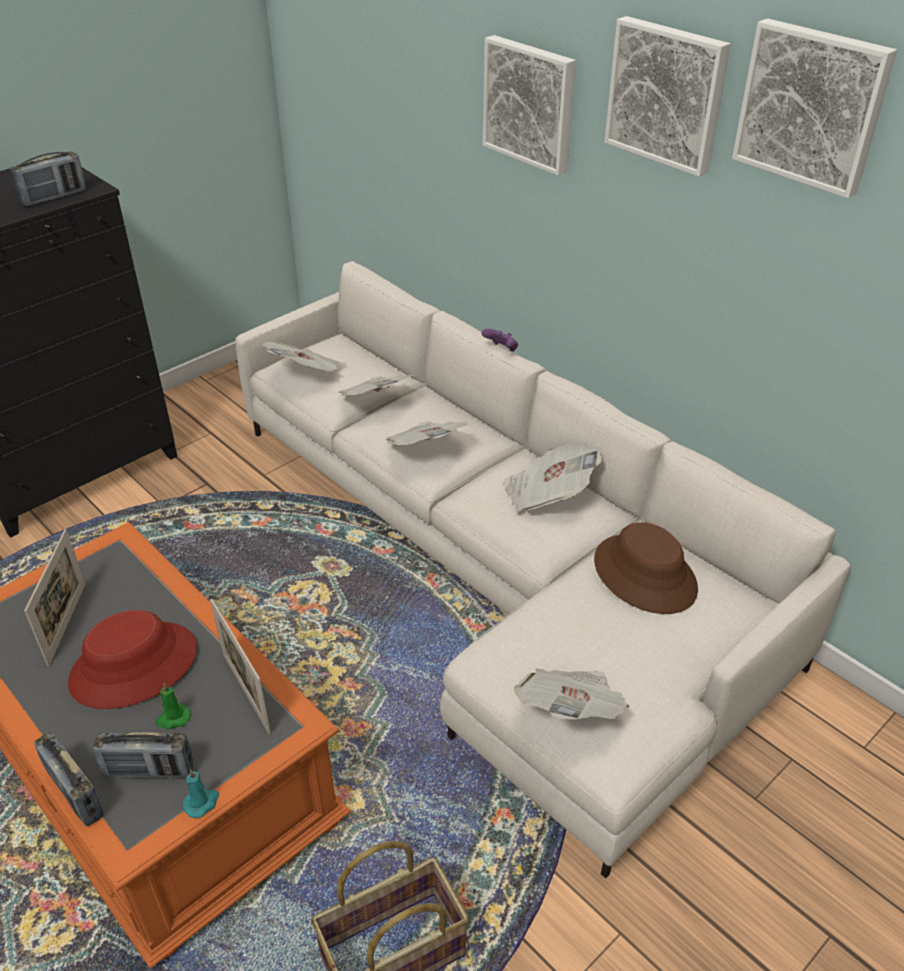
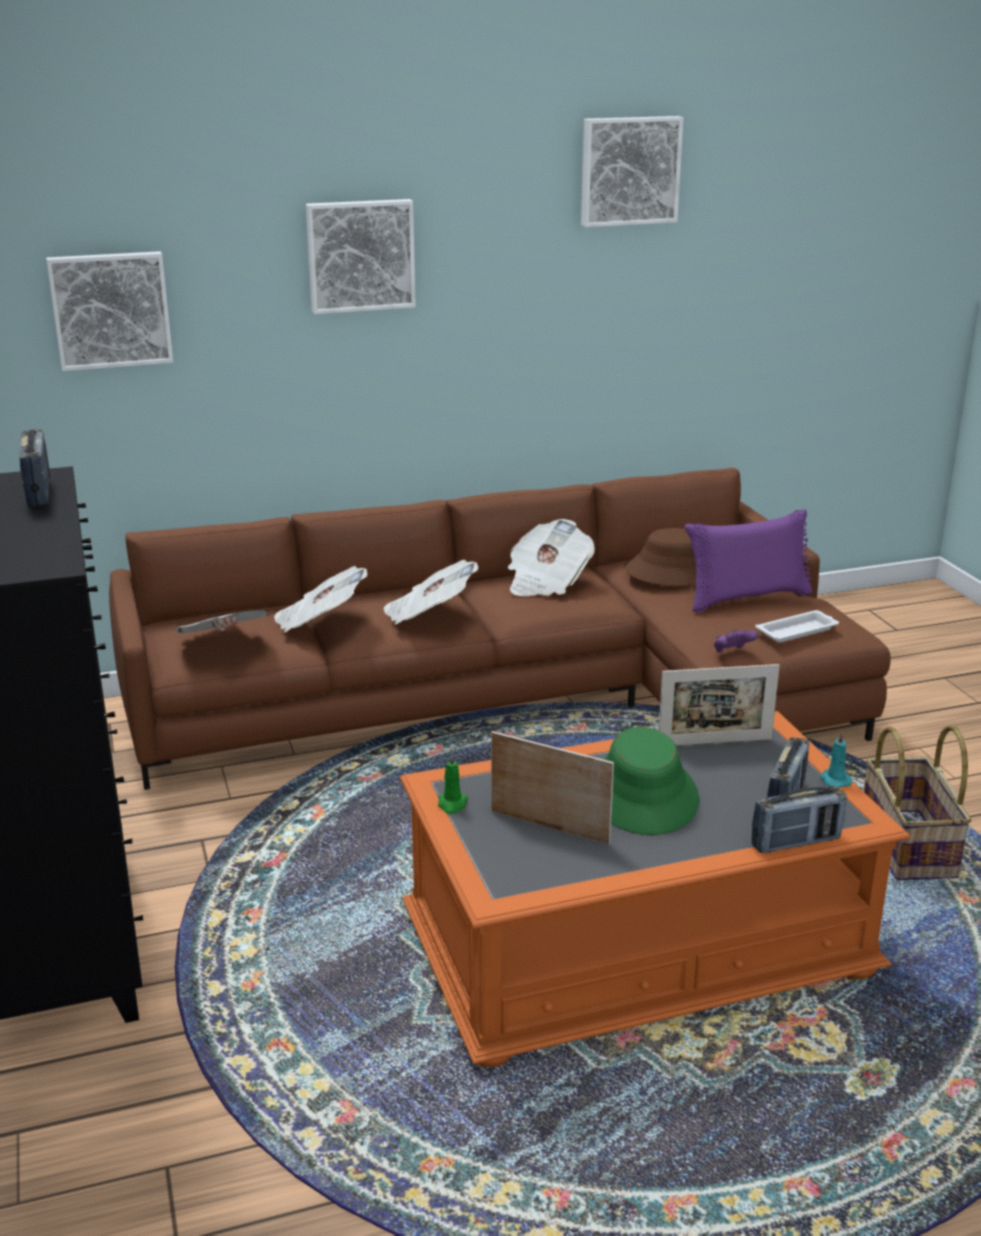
camera: 65 degrees left, 15 degrees down
red hat [68,610,197,709] -> green hat [604,727,699,835]
green candle [156,683,190,729] -> green candle moved to [438,753,468,814]
white sofa [235,261,851,878] -> brown sofa [109,468,891,790]
purple game controller [482,329,518,352] -> purple game controller moved to [714,630,758,653]
newspaper [514,669,629,719] -> white tray [755,610,839,642]
picture [605,16,731,177] -> picture moved to [46,251,173,371]
none -> purple pillow [685,509,812,612]

